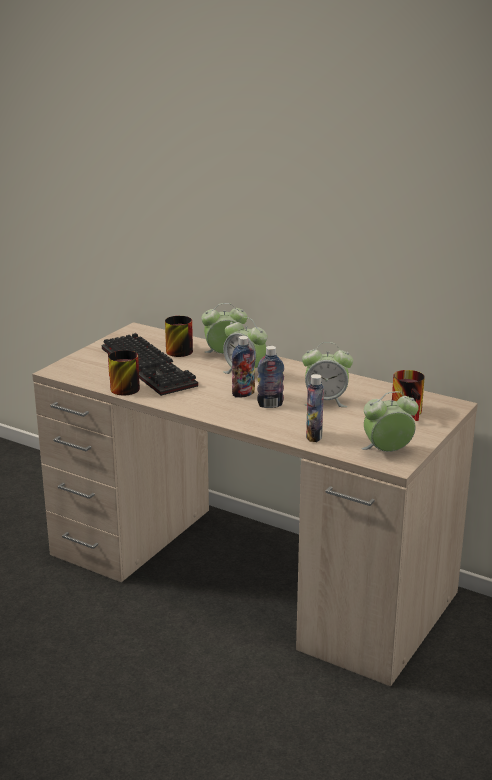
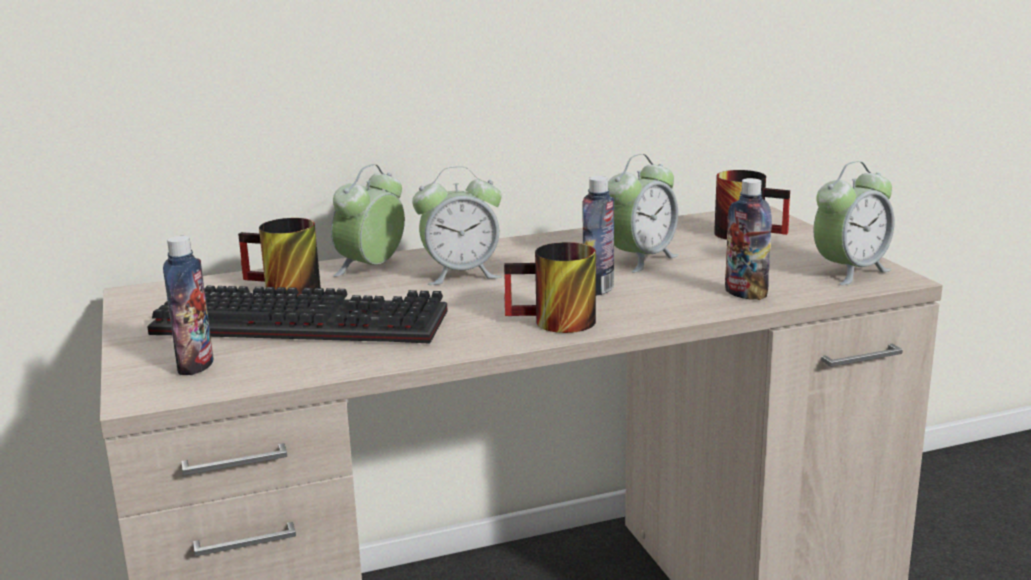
camera: 50 degrees left, 5 degrees down
mug [108,350,140,395] -> mug moved to [504,242,596,333]
bottle [232,336,255,398] -> bottle moved to [163,236,214,375]
alarm clock [362,391,419,452] -> alarm clock turned 150 degrees counterclockwise [813,161,894,285]

